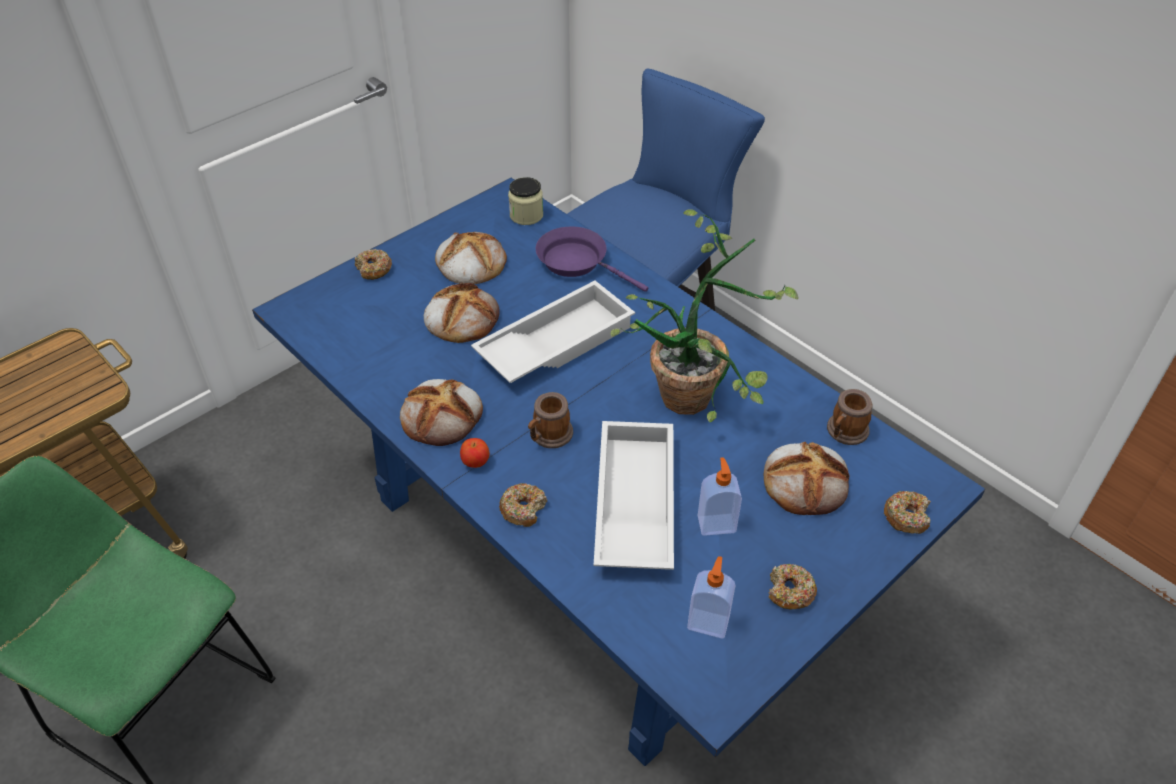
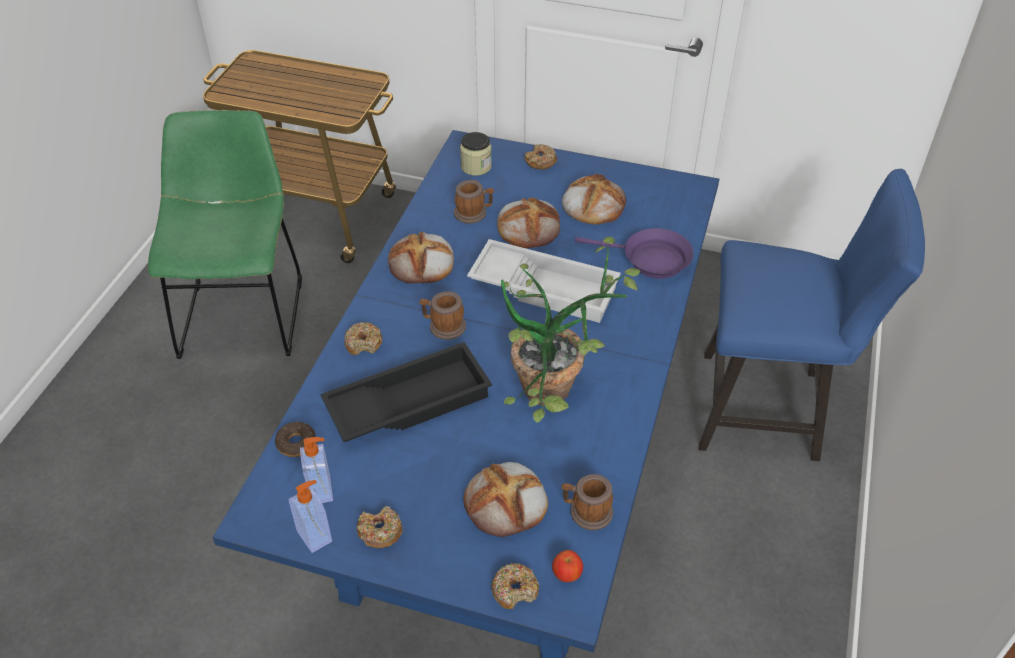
camera: 60 degrees right, 0 degrees up
apple [460,438,490,468] -> apple moved to [552,550,583,582]
jar [508,177,543,225] -> jar moved to [460,132,492,176]
purple frying pan [536,227,648,292] -> purple frying pan turned 105 degrees clockwise [575,228,693,279]
white tray [594,421,674,570] -> black tray [320,342,492,442]
soap dispenser [698,457,742,536] -> soap dispenser moved to [289,480,332,553]
none -> donut [275,422,316,457]
none -> mug [454,180,494,224]

